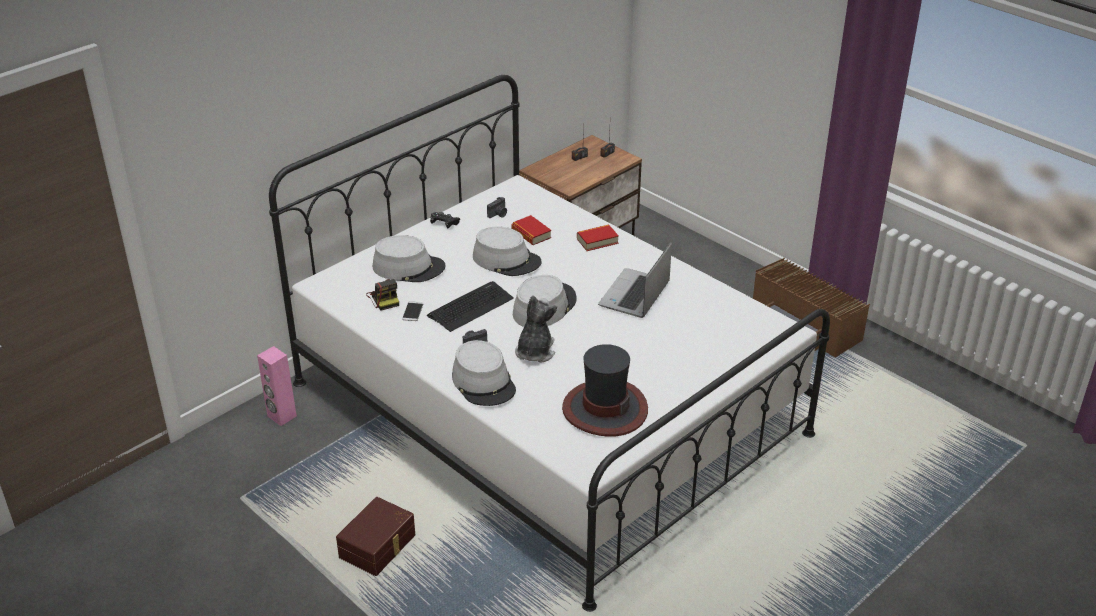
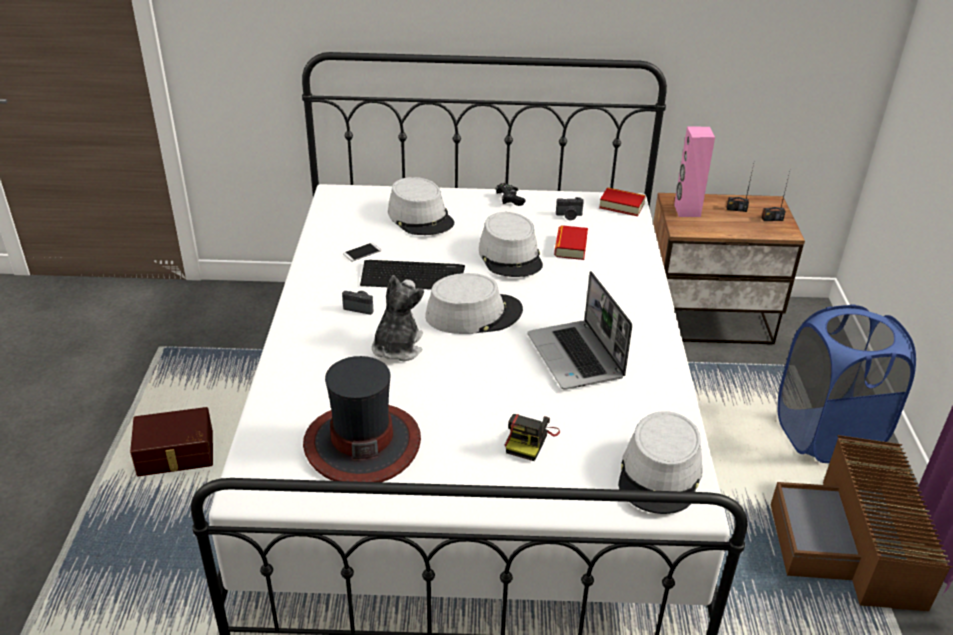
camera: 45 degrees right, 0 degrees up
pink speaker [257,346,297,426] -> pink speaker moved to [674,127,715,217]
camera [366,279,399,311] -> camera moved to [505,414,560,461]
grey hat [452,340,516,406] -> grey hat moved to [618,411,702,514]
plush toy [515,296,557,363] -> plush toy turned 45 degrees counterclockwise [372,275,424,361]
book [577,225,619,251] -> book moved to [599,187,646,216]
laptop [598,242,672,318] -> laptop turned 90 degrees counterclockwise [527,271,632,390]
none -> blue laundry basket [778,304,916,463]

